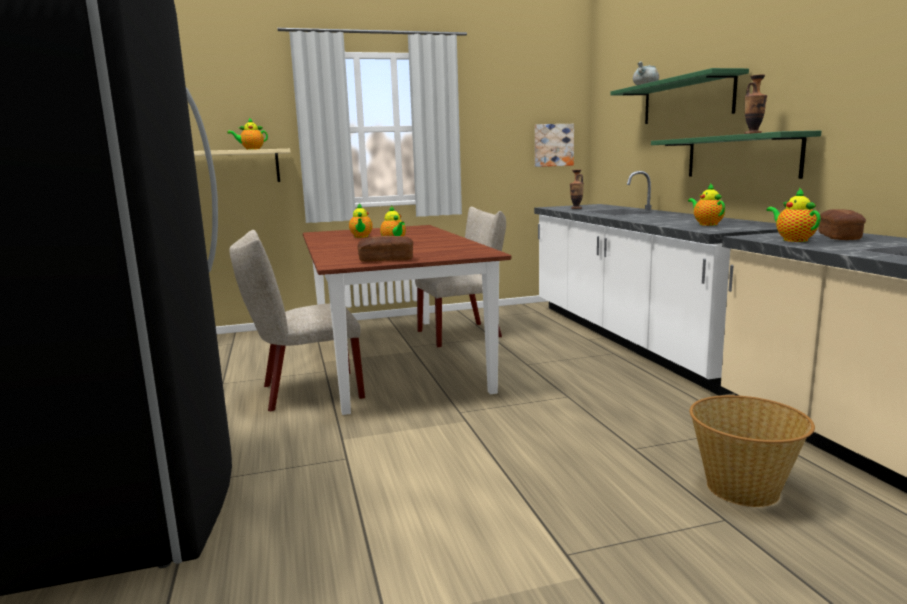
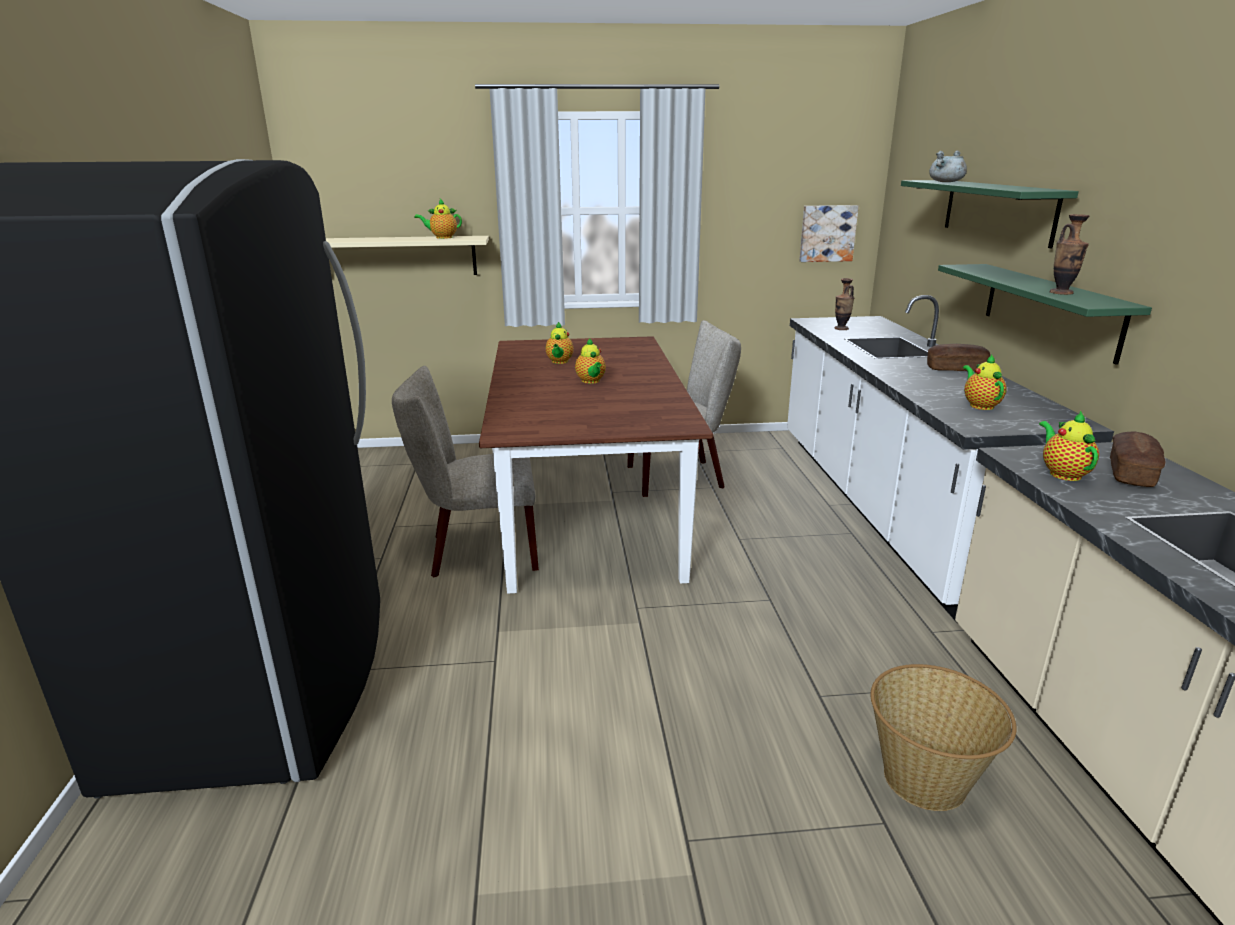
camera: 10 degrees right, 10 degrees up
bread [357,236,413,262] -> bread moved to [927,344,990,371]

